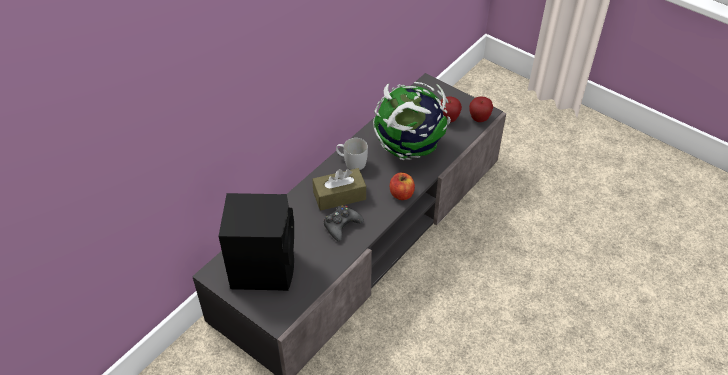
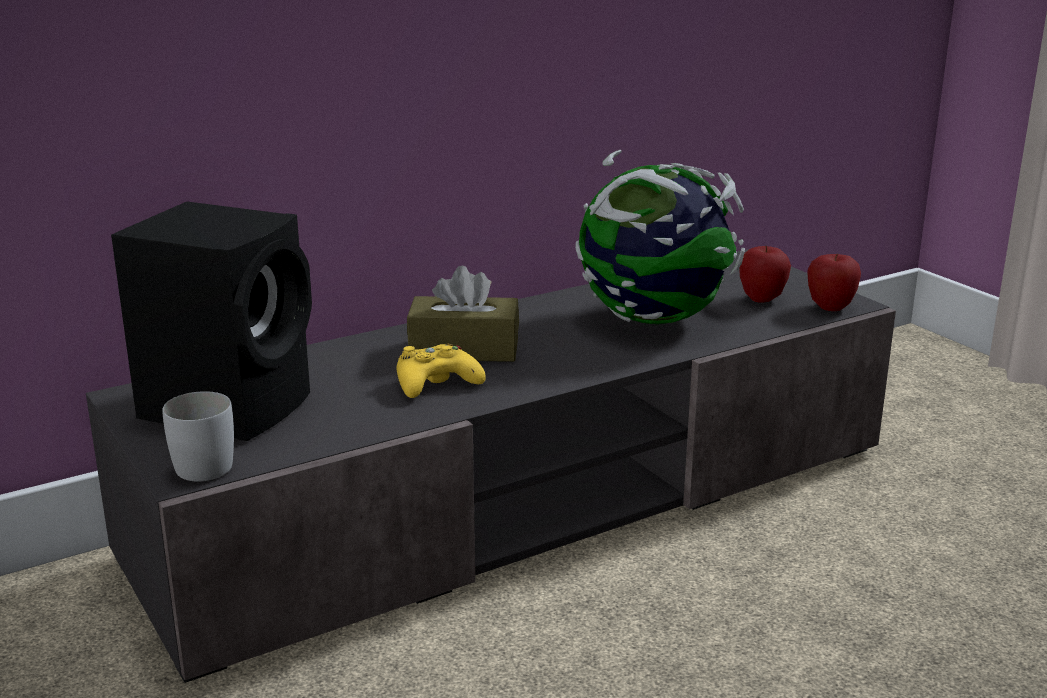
camera: 20 degrees right, 25 degrees down
black game controller [324,205,364,241] -> yellow game controller [397,343,486,398]
white mug [336,138,368,170] -> white mug moved to [162,391,234,482]
apple [390,172,415,200] -> none

